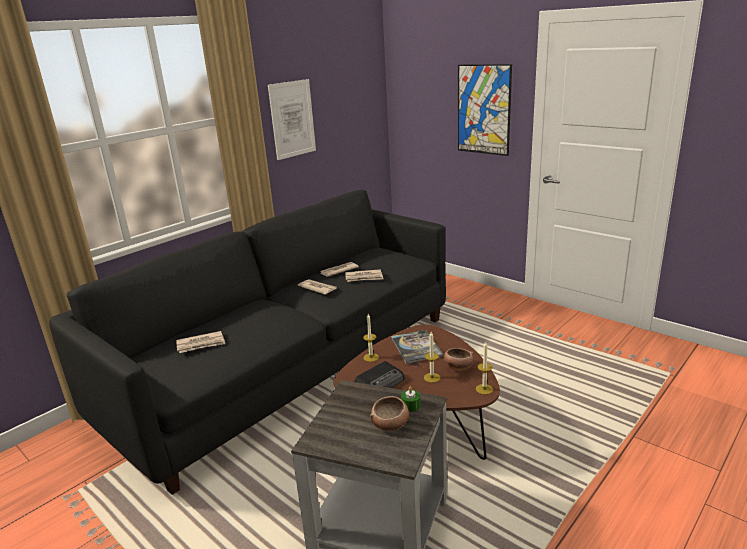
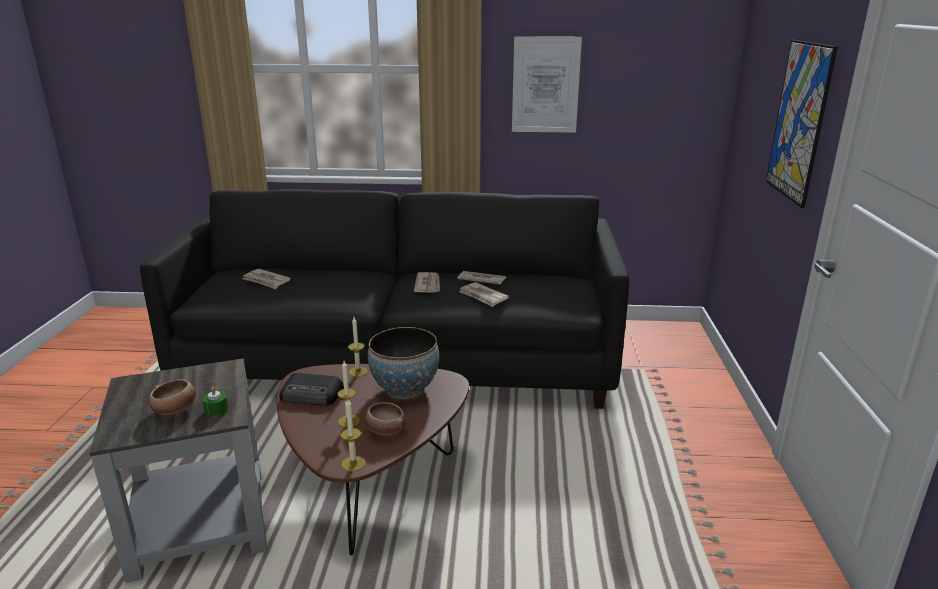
camera: 50 degrees right, 0 degrees up
book [391,330,443,364] -> bowl [368,327,439,399]

